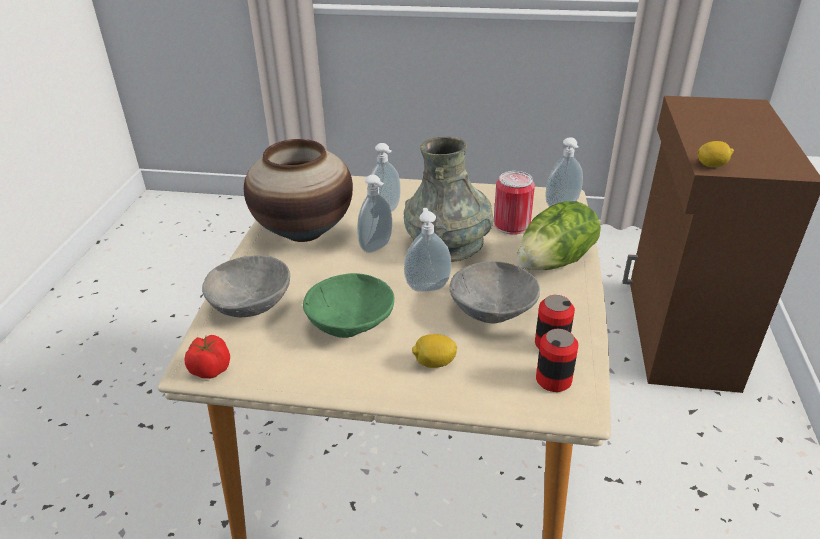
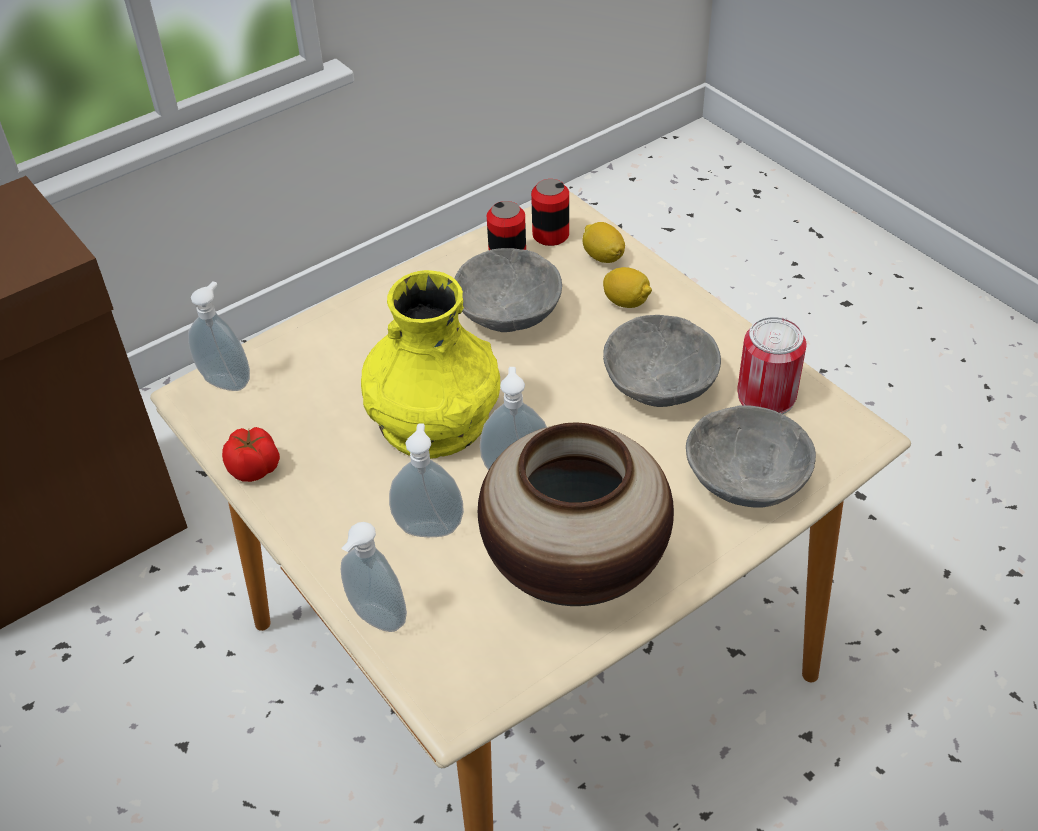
camera: 135 degrees left, 10 degrees up
tomato [185,335,230,379] -> tomato moved to [222,427,280,482]
green bowl [303,273,394,338] -> grey bowl [603,315,721,407]
grey vase [404,136,493,262] -> yellow vase [361,270,500,459]
soap dispenser [404,208,452,292] -> soap dispenser moved to [341,522,407,632]
can [494,171,535,235] -> can moved to [737,317,807,414]
lettuce [517,201,601,270] -> none
lemon [697,141,734,167] -> lemon moved to [583,222,625,263]

